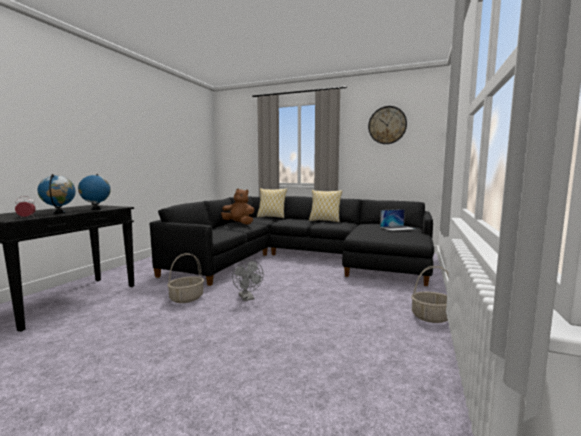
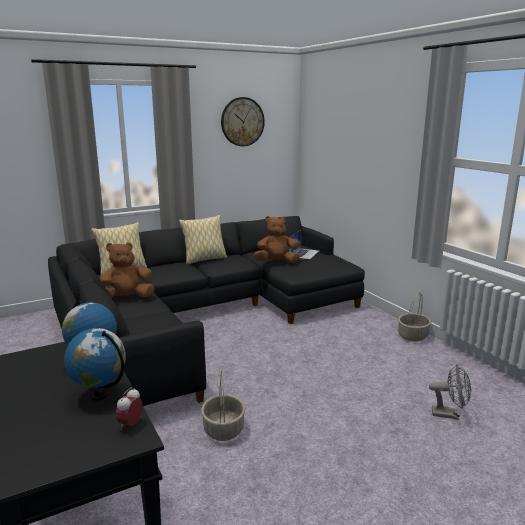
camera: 50 degrees left, 10 degrees up
grey fan [232,259,263,301] -> grey fan moved to [429,364,471,420]
none -> brown plush toy [253,216,300,263]

